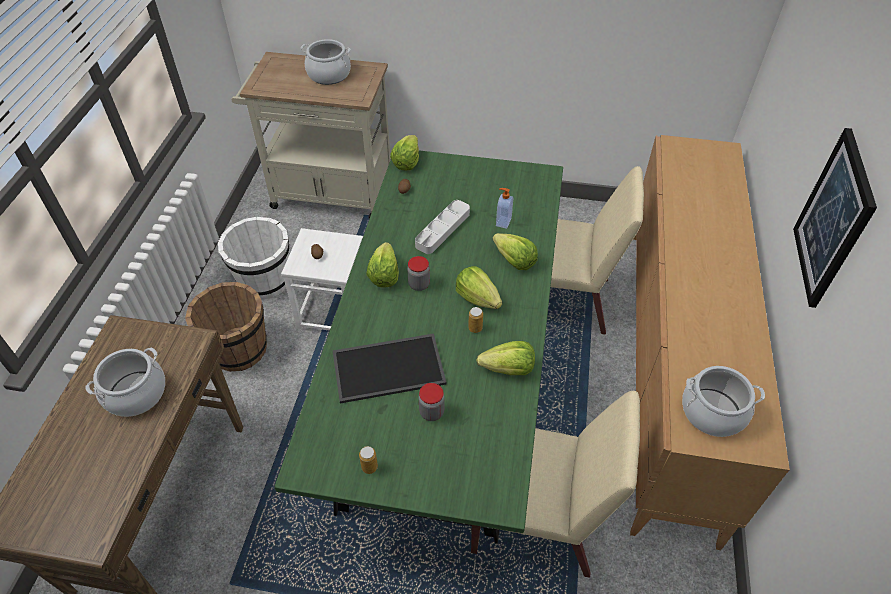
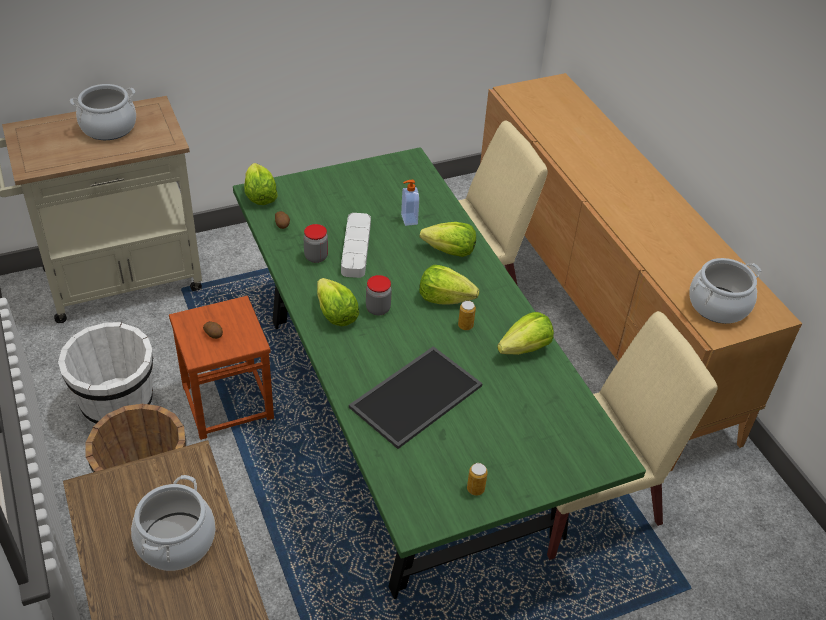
camera: 35 degrees left, 5 degrees down
white stool [281,228,363,331] -> brown stool [169,296,274,440]
jar [419,383,444,421] -> jar moved to [303,224,328,263]
picture [793,128,877,308] -> none

